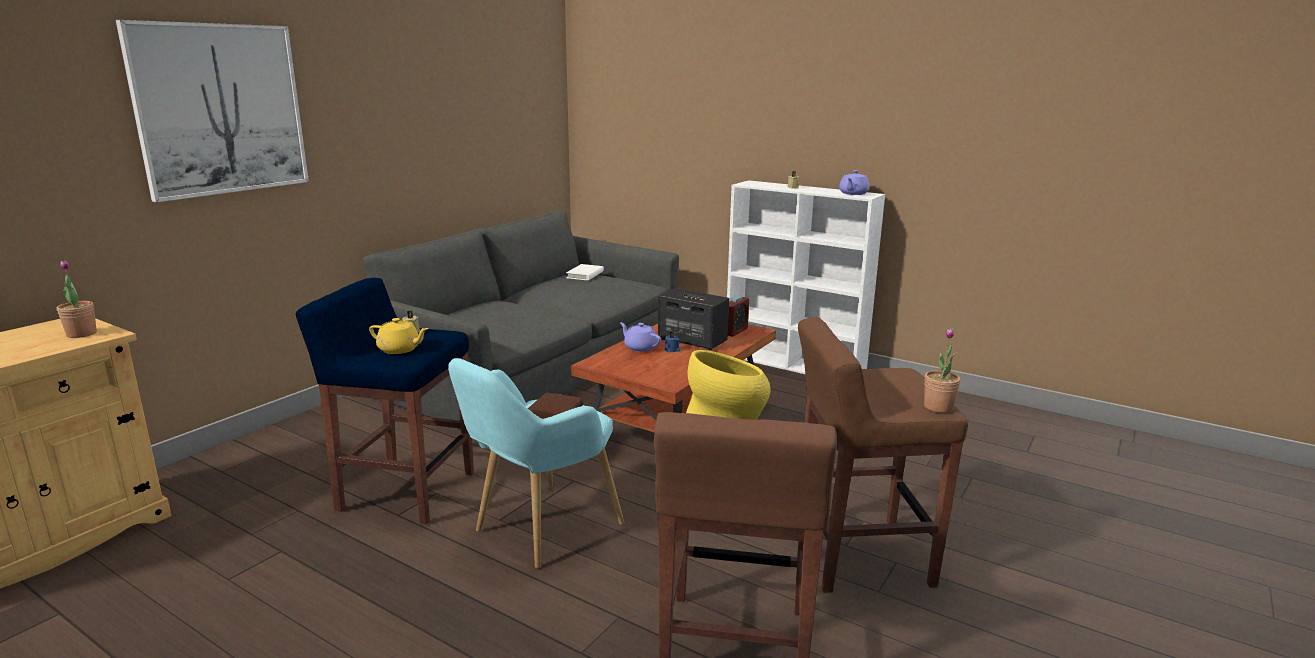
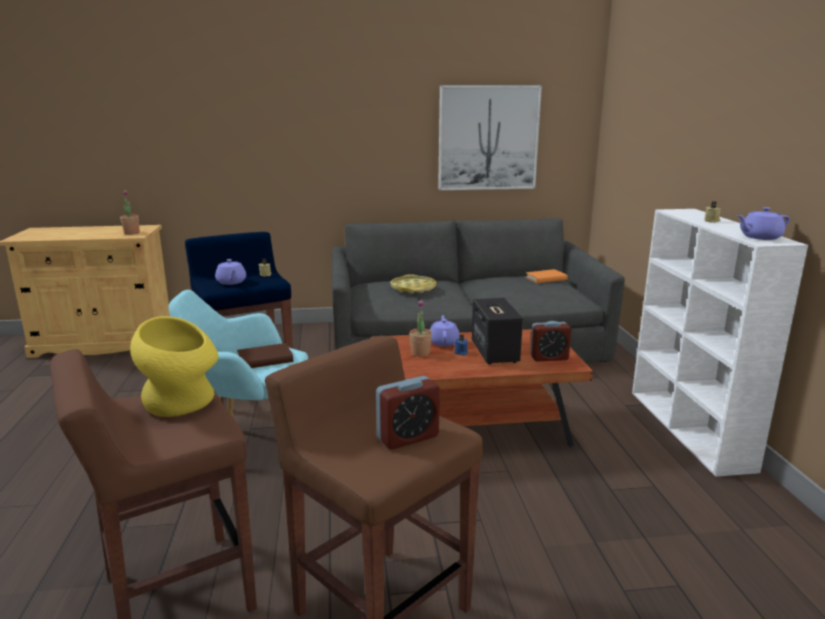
camera: 50 degrees right, 0 degrees up
picture [116,20,309,203] -> picture moved to [438,85,542,190]
yellow teapot [369,318,429,354] -> purple teapot [215,259,246,285]
white book [566,264,604,280] -> orange book [526,269,568,283]
potted plant [924,328,960,413] -> potted plant moved to [409,300,432,357]
none -> alarm clock [376,376,440,449]
none -> yellow tray [391,274,436,294]

